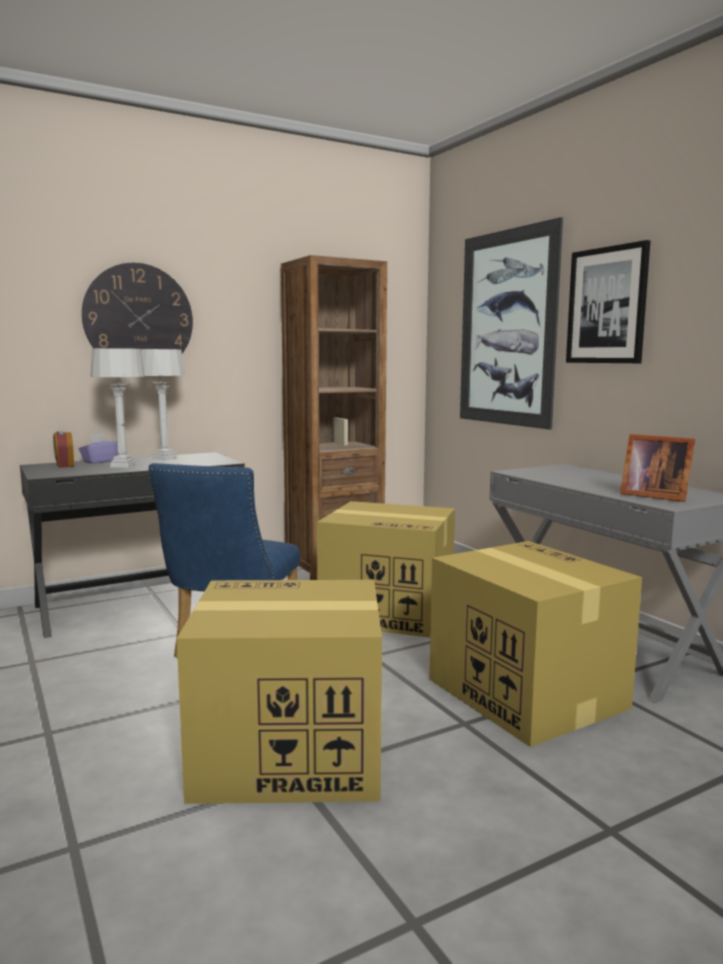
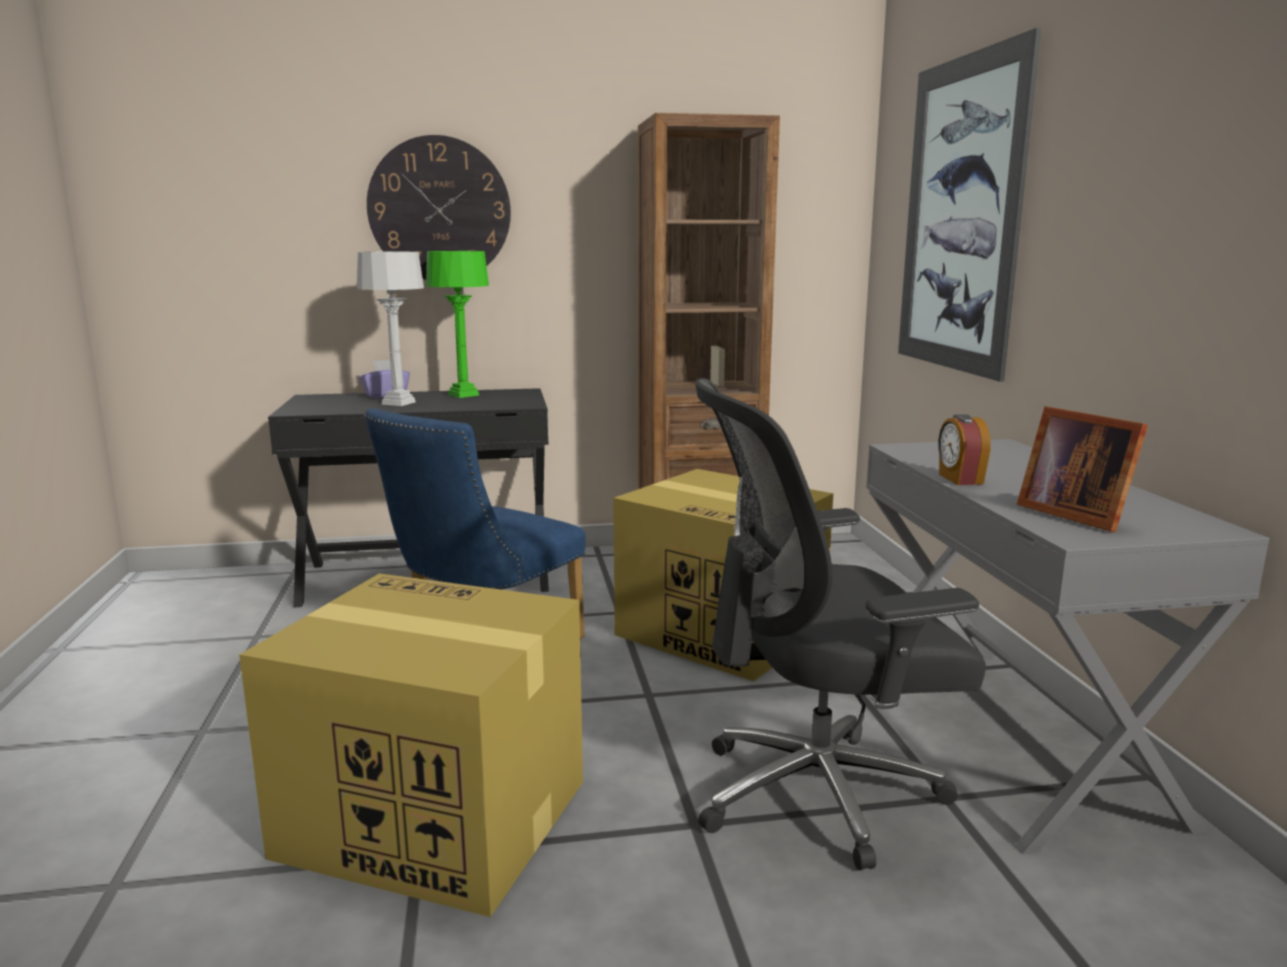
camera: 20 degrees right, 5 degrees up
alarm clock [53,431,74,468] -> alarm clock moved to [938,414,991,485]
grey table lamp [140,349,185,461] -> green table lamp [426,251,489,398]
cardboard box [429,541,642,747] -> office chair [695,378,986,870]
picture [566,240,650,363] -> none

